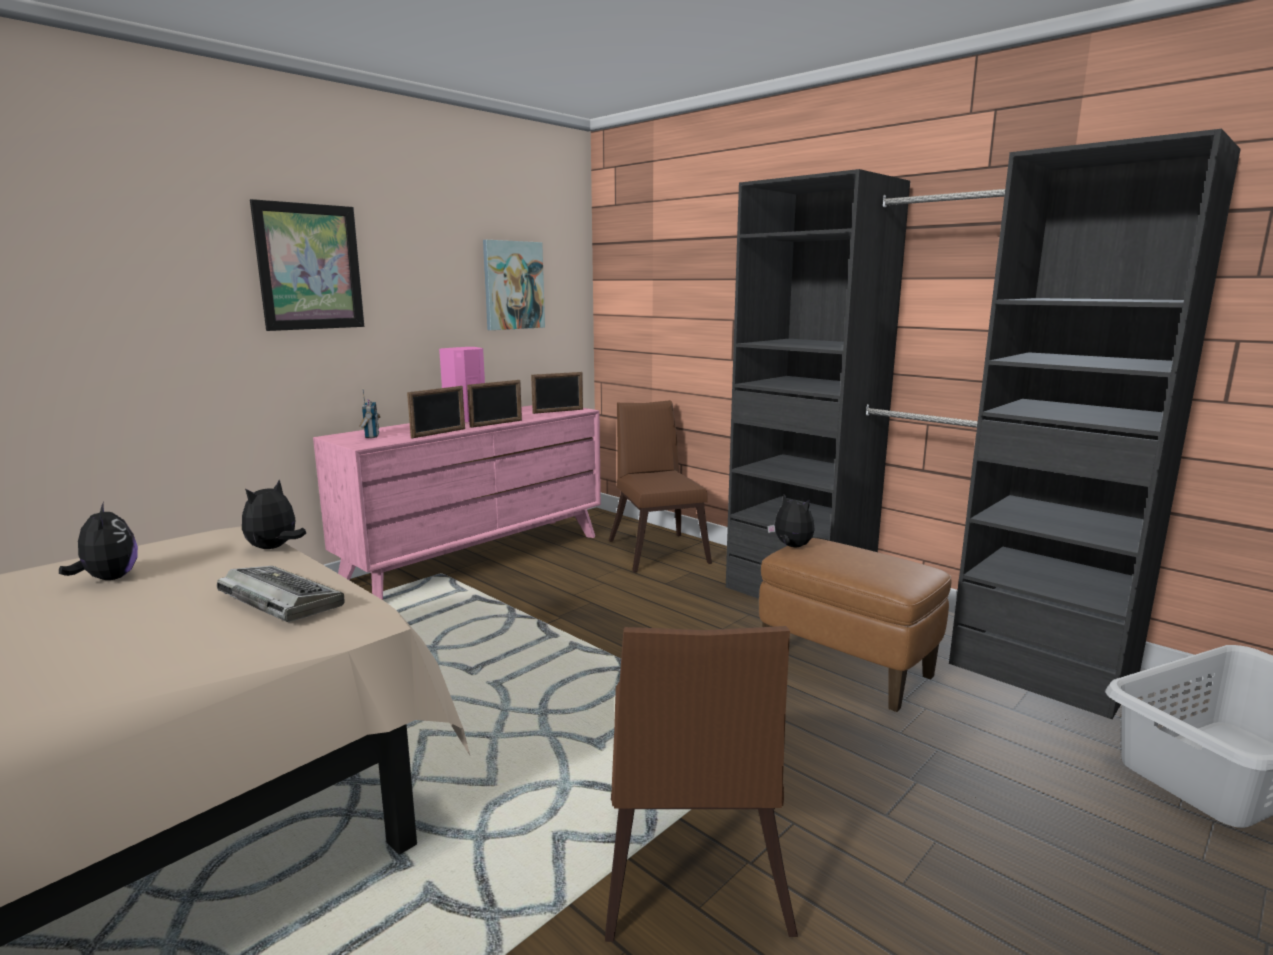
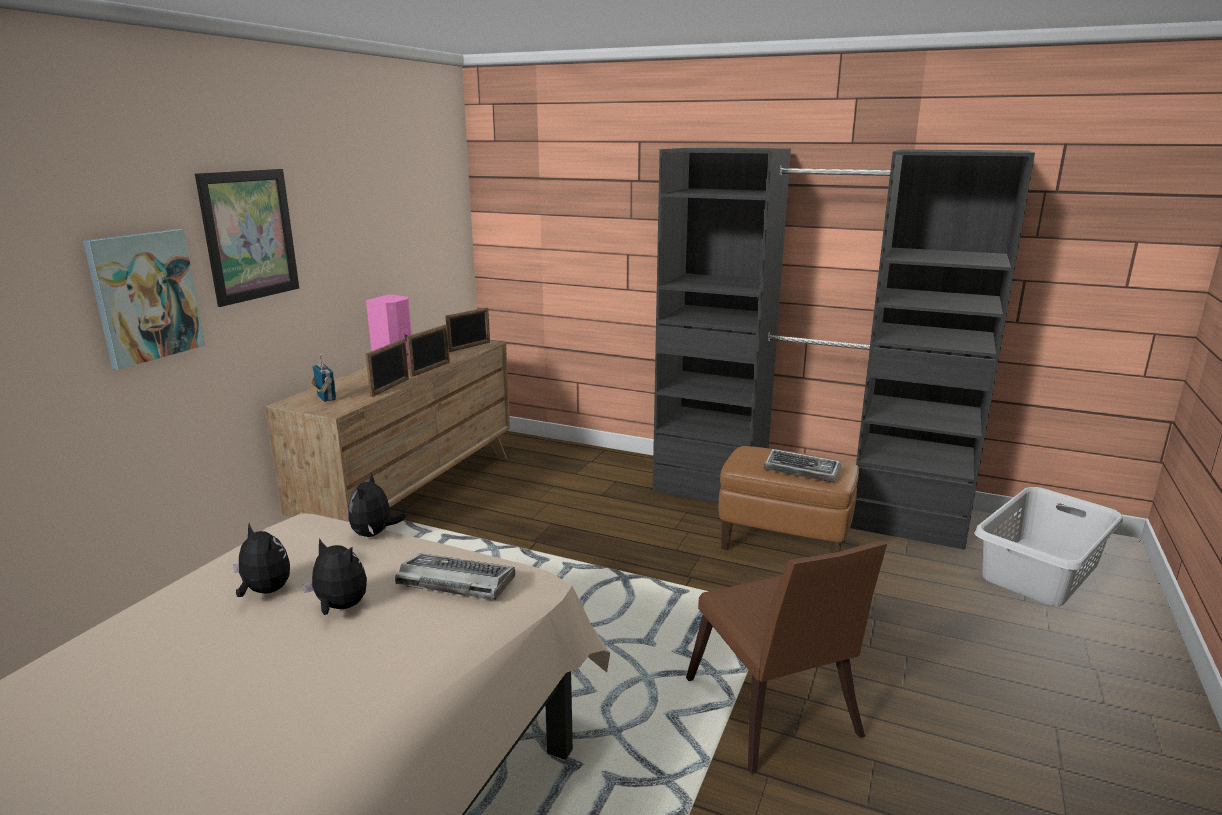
camera: 20 degrees left, 5 degrees up
pink dresser [313,405,601,600] -> brown dresser [265,340,510,522]
picture [483,240,545,330] -> picture moved to [83,229,205,370]
brown chair [609,400,712,573] -> none
plush toy [767,494,815,547] -> plush toy moved to [302,538,367,615]
none -> keyboard [764,449,841,483]

